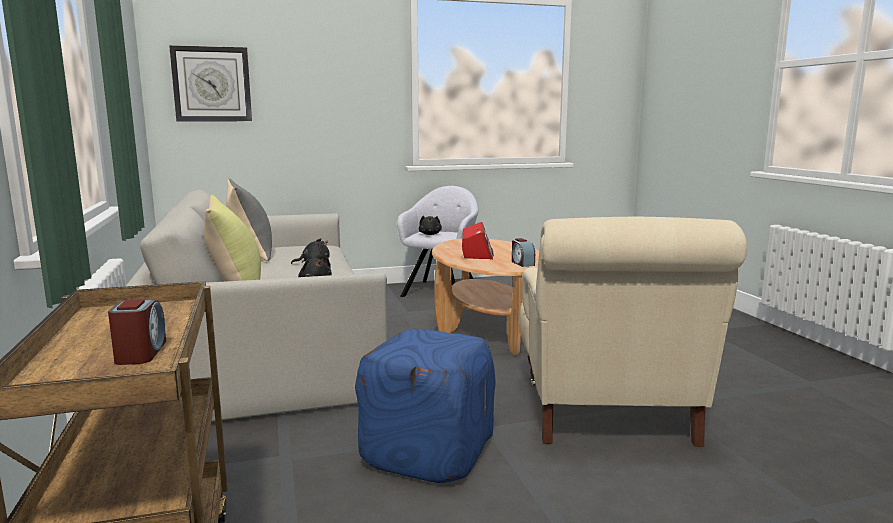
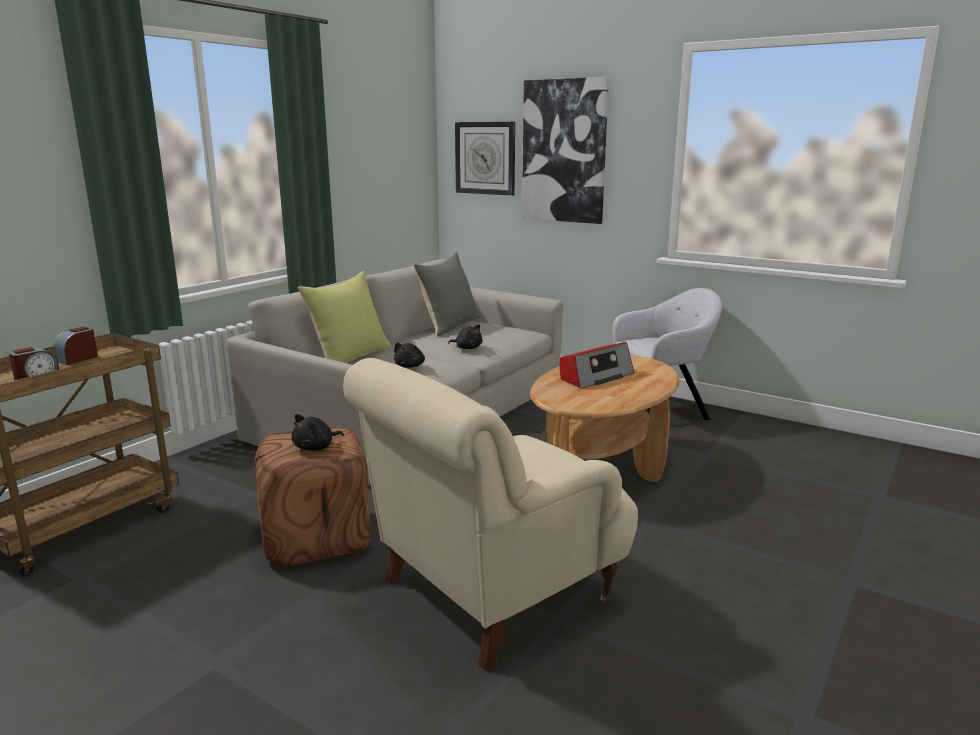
camera: 50 degrees right, 5 degrees up
blue ottoman [355,329,496,483] -> brown ottoman [255,427,370,566]
black plush toy [419,216,442,235] -> black plush toy moved to [291,414,344,451]
alarm clock [512,238,535,267] -> alarm clock moved to [54,327,98,365]
none -> picture [522,77,609,224]

